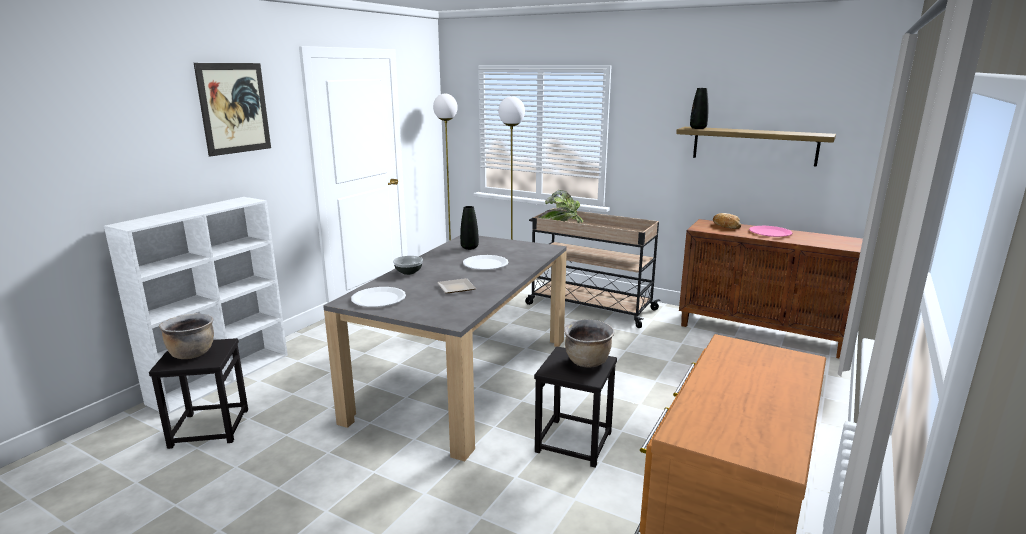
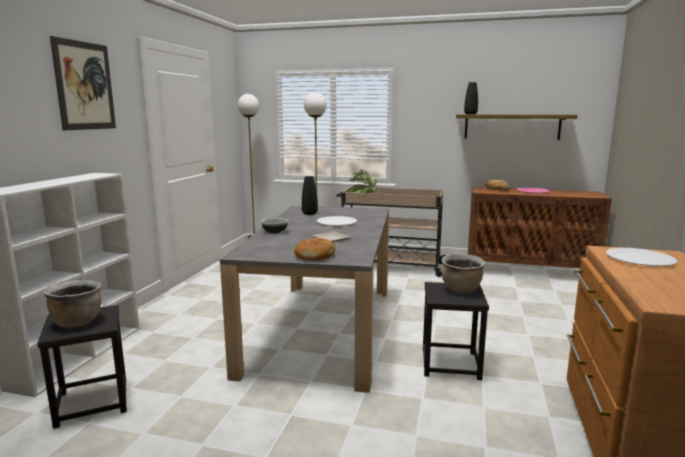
camera: 15 degrees left, 5 degrees down
white plate [351,287,406,307] -> white plate moved to [606,248,677,266]
none -> bread [294,238,335,260]

